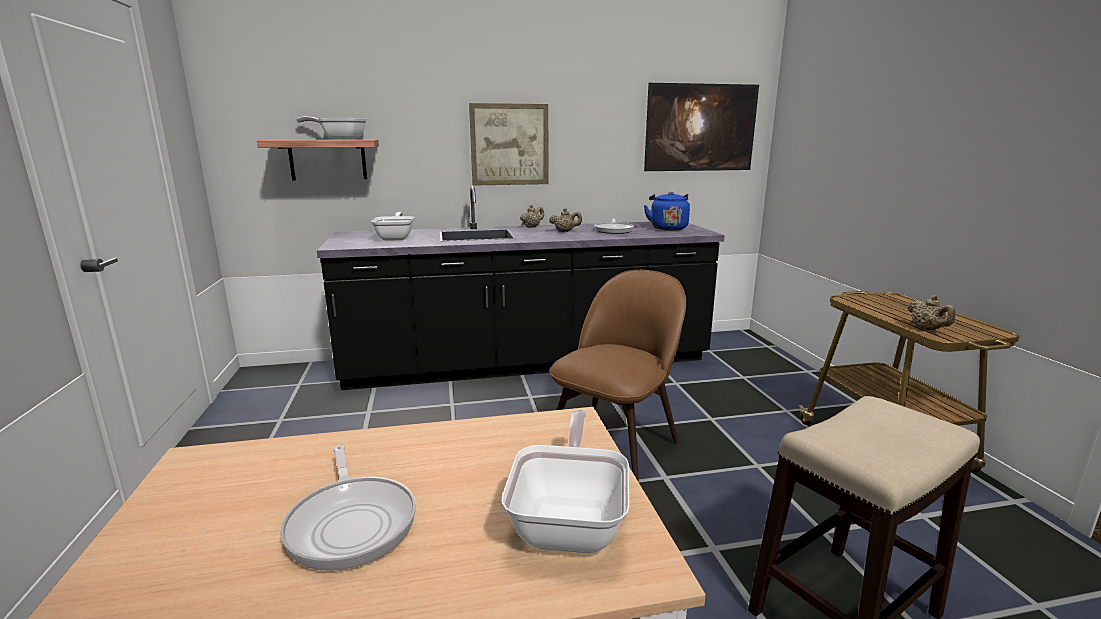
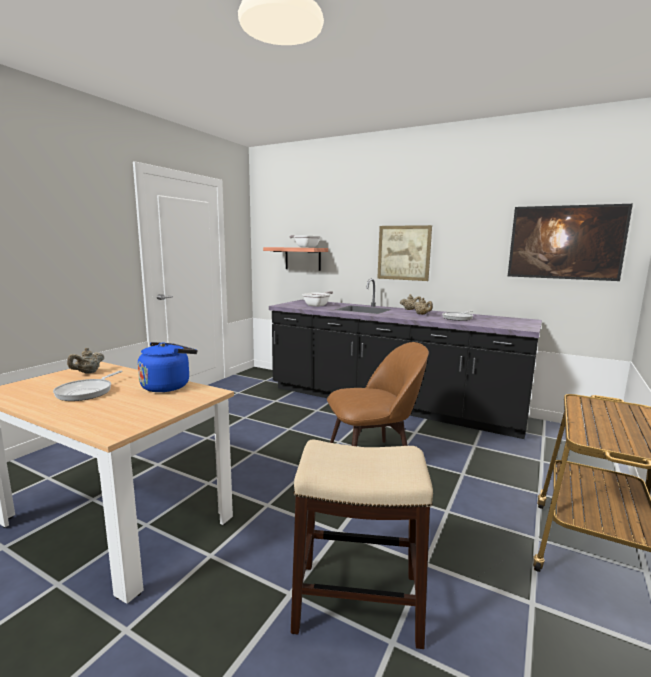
camera: 40 degrees right, 5 degrees down
frying pan [501,410,630,553] -> none
blue kettle [644,192,690,231] -> blue kettle moved to [138,342,197,392]
beige teapot [907,295,955,330] -> beige teapot moved to [67,348,104,374]

